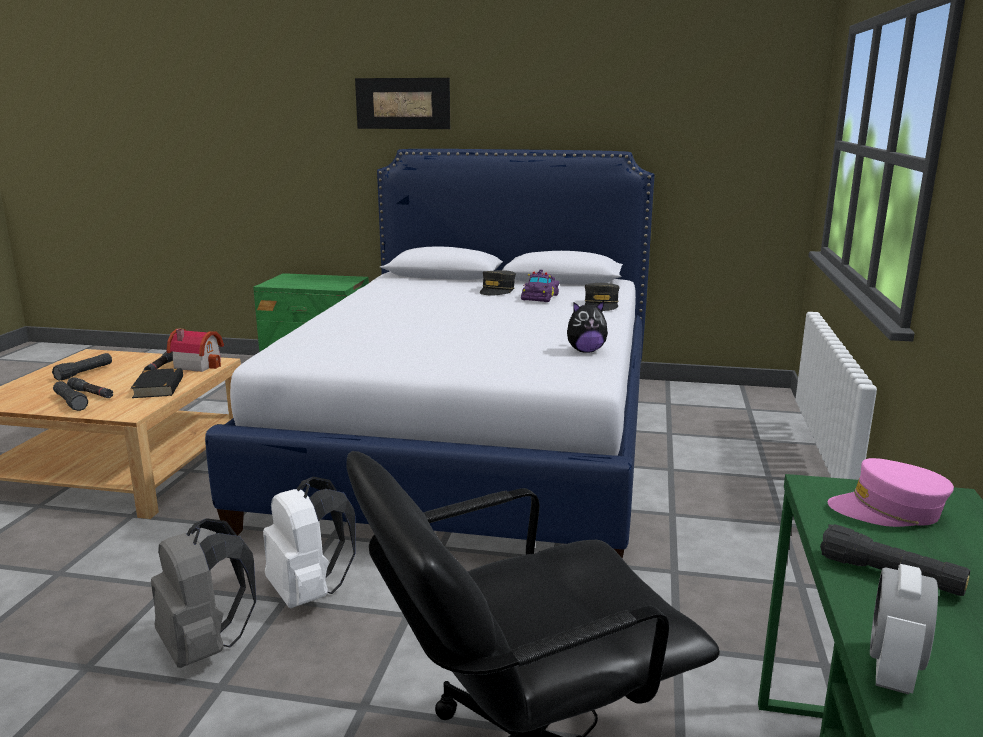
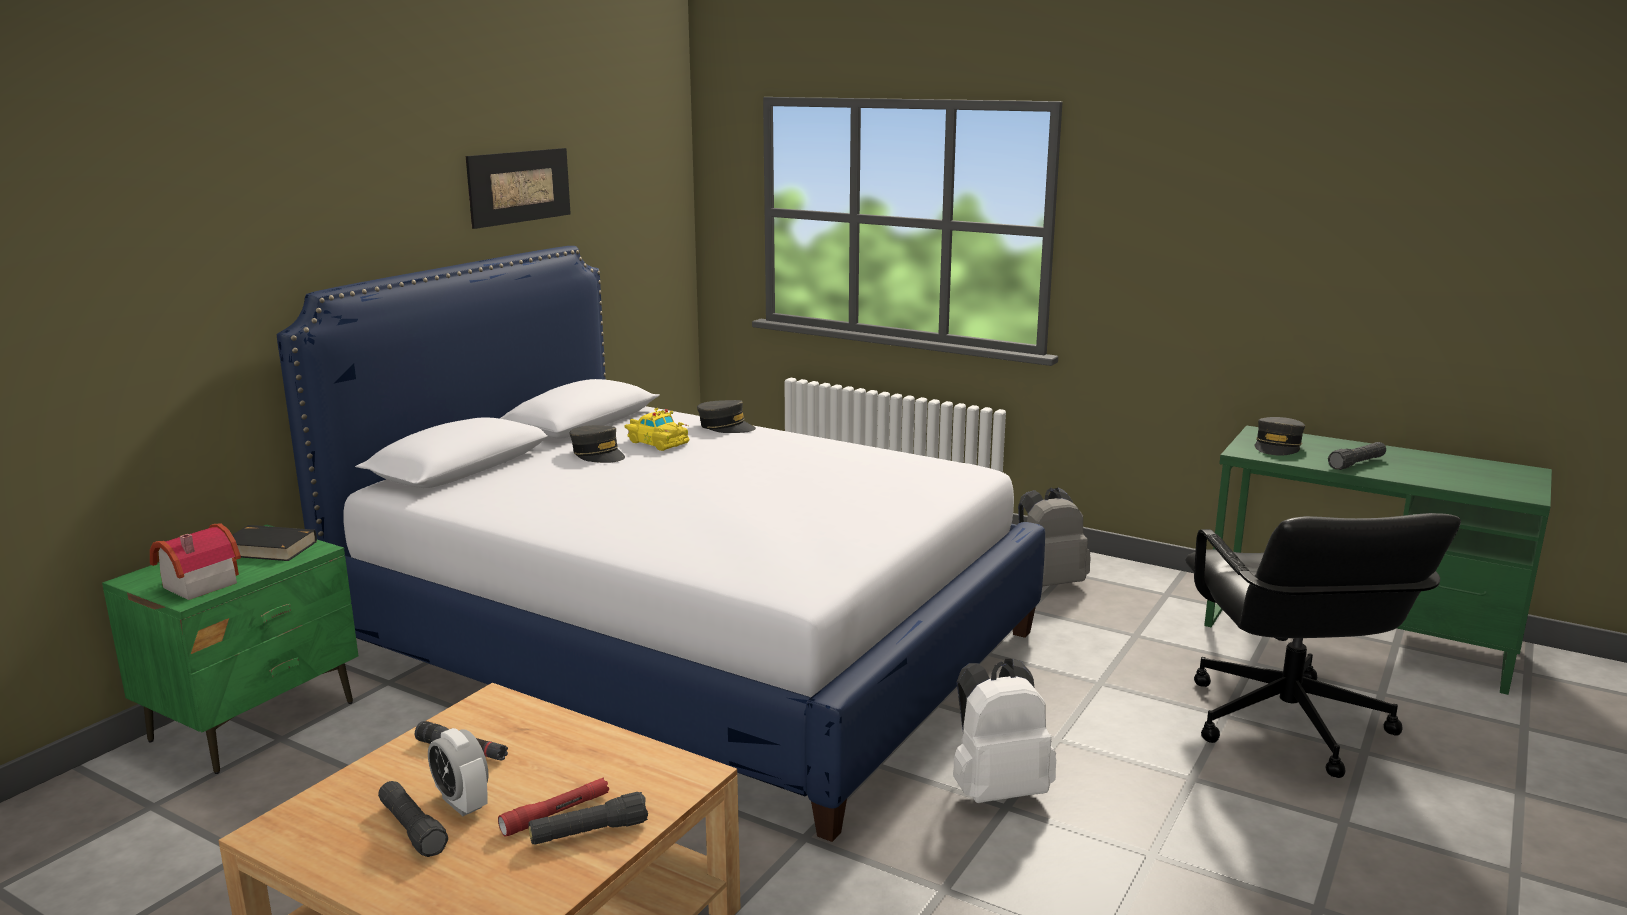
camera: 70 degrees left, 0 degrees up
black flashlight [67,377,113,398] -> red flashlight [498,778,609,837]
black book [130,368,183,398] -> black book moved to [232,525,317,561]
grey backpack [151,518,256,668] -> grey backpack moved to [1018,488,1091,587]
toy house [167,329,224,372] -> toy house moved to [150,523,241,600]
picture [355,78,450,129] -> picture moved to [466,148,571,229]
purple toy car [521,270,559,302] -> yellow toy car [624,408,689,451]
plush toy [567,301,608,353] -> none
pink cap [828,458,954,527] -> grey cap [1254,417,1305,456]
alarm clock [870,564,938,695] -> alarm clock moved to [428,728,488,816]

